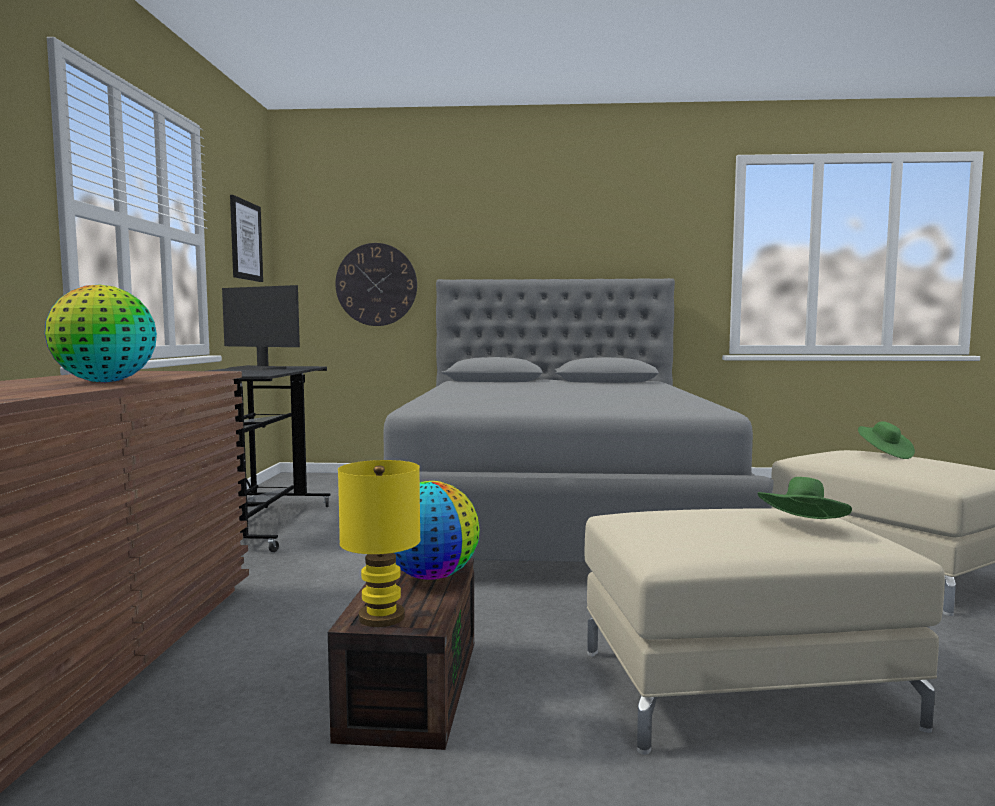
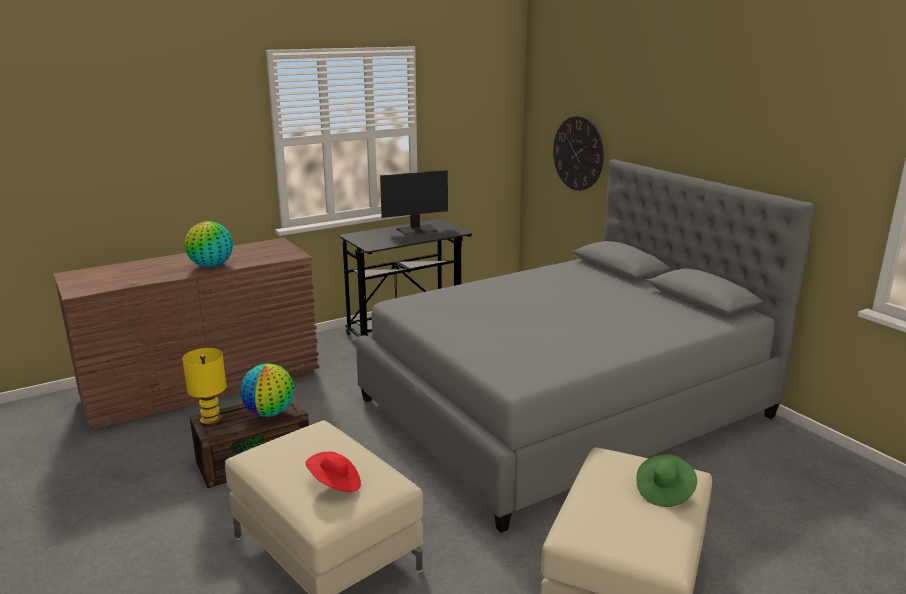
camera: 55 degrees right, 15 degrees up
monitor [222,285,300,371] -> monitor turned 105 degrees counterclockwise [380,170,448,235]
picture [230,195,263,282] -> none
green hat [758,477,852,519] -> red hat [305,452,361,492]

